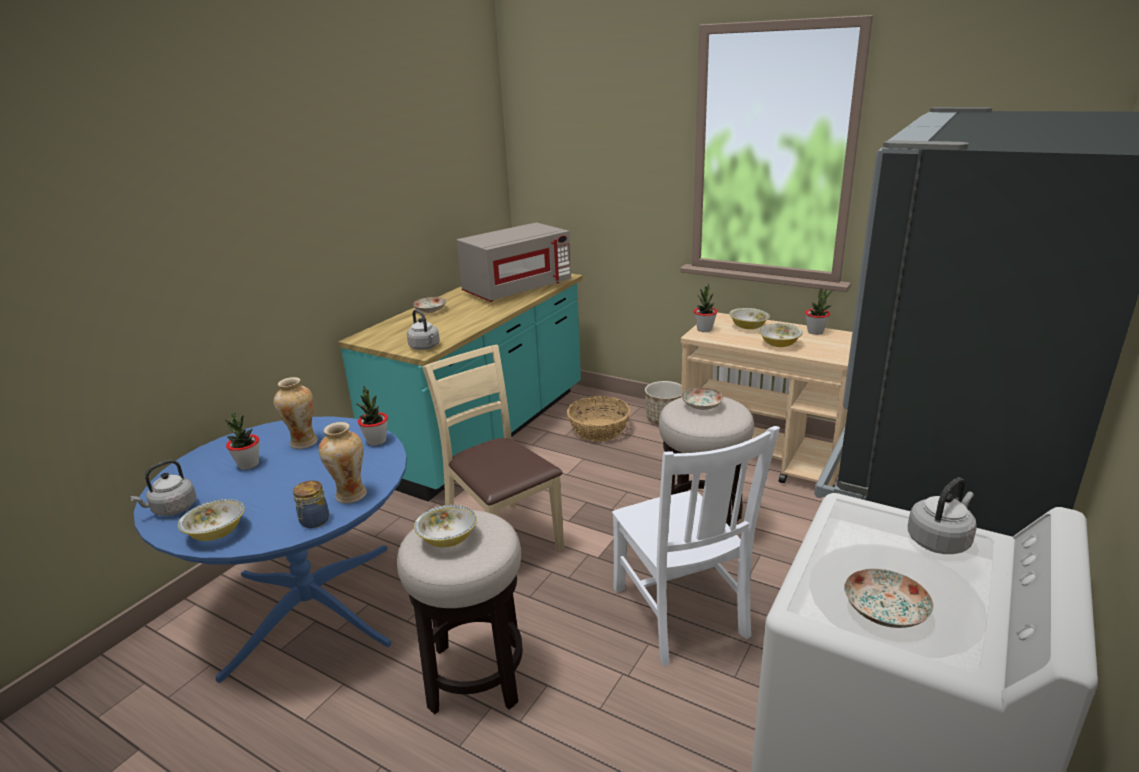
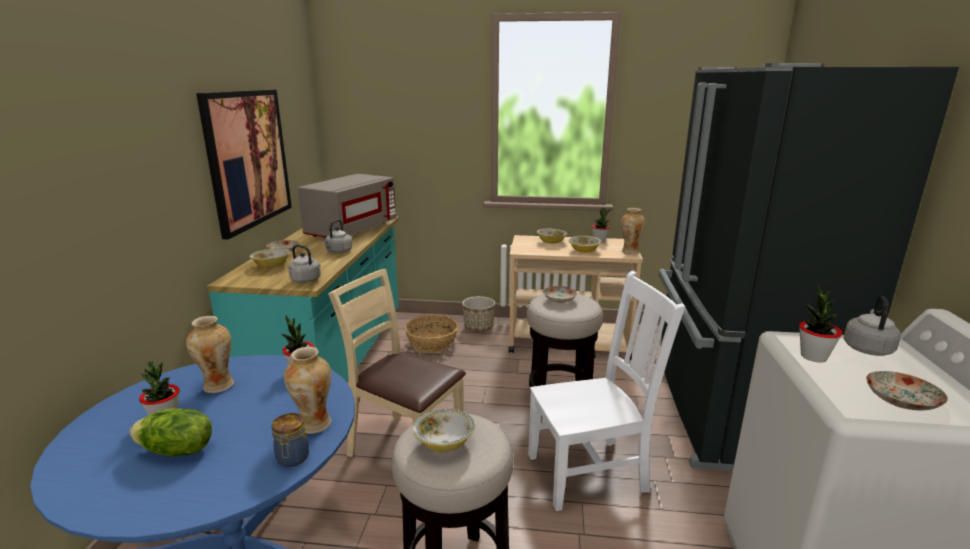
camera: 25 degrees left, 5 degrees down
grey kettle [130,460,196,516] -> grey kettle moved to [323,219,352,253]
bowl [178,499,245,541] -> bowl moved to [250,248,290,268]
white chair [612,426,780,666] -> white chair turned 60 degrees counterclockwise [528,271,685,511]
potted plant [694,284,717,332] -> potted plant moved to [799,285,842,363]
none -> lettuce [130,409,212,456]
none -> picture [196,90,292,239]
none -> vase [621,208,645,255]

